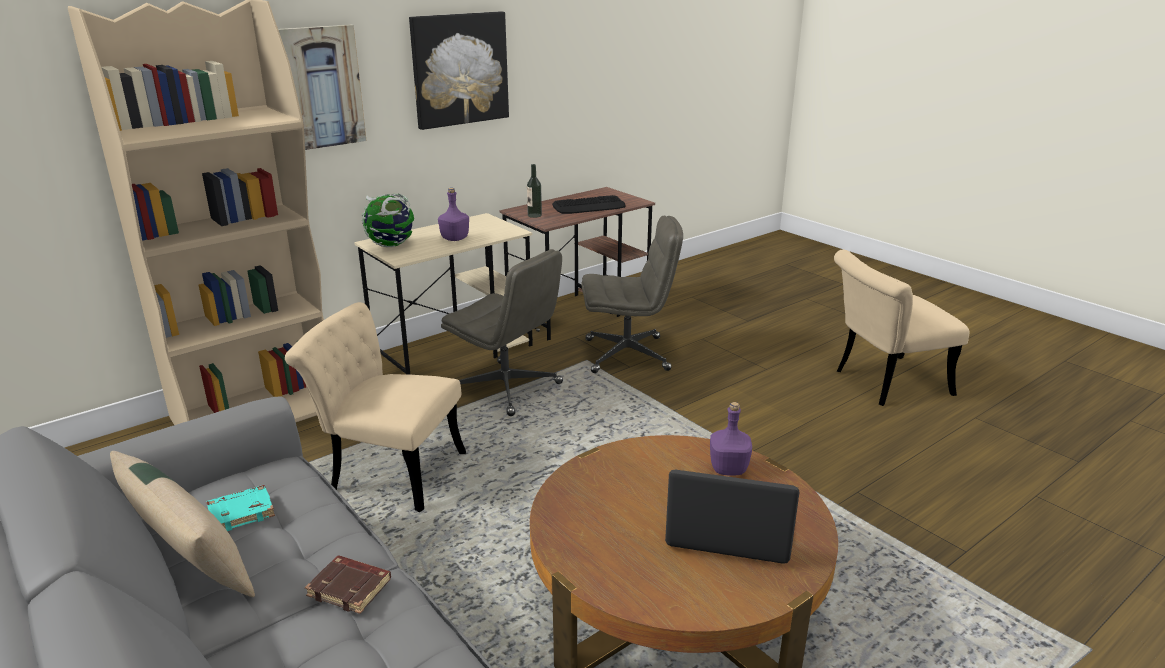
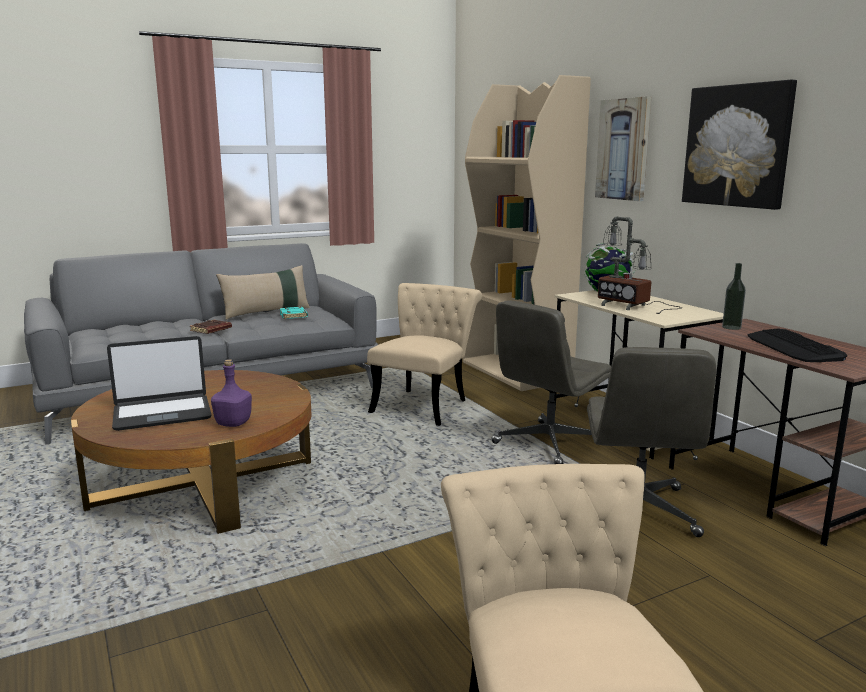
camera: 100 degrees right, 10 degrees down
purple bottle [438,188,469,241] -> table lamp [598,216,682,314]
laptop [665,470,799,564] -> laptop turned 45 degrees clockwise [107,336,212,431]

